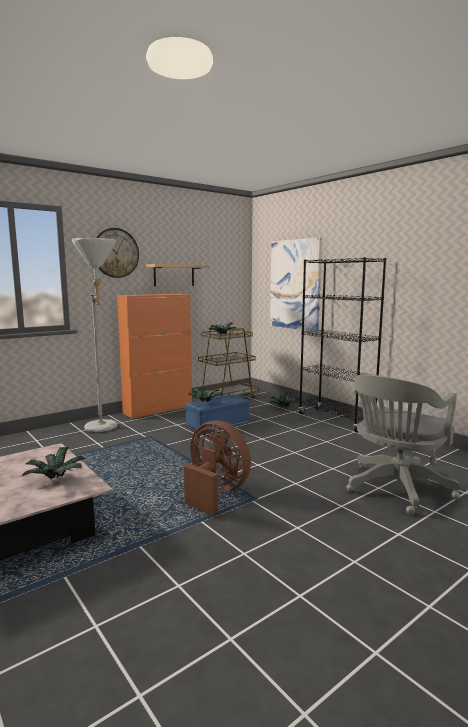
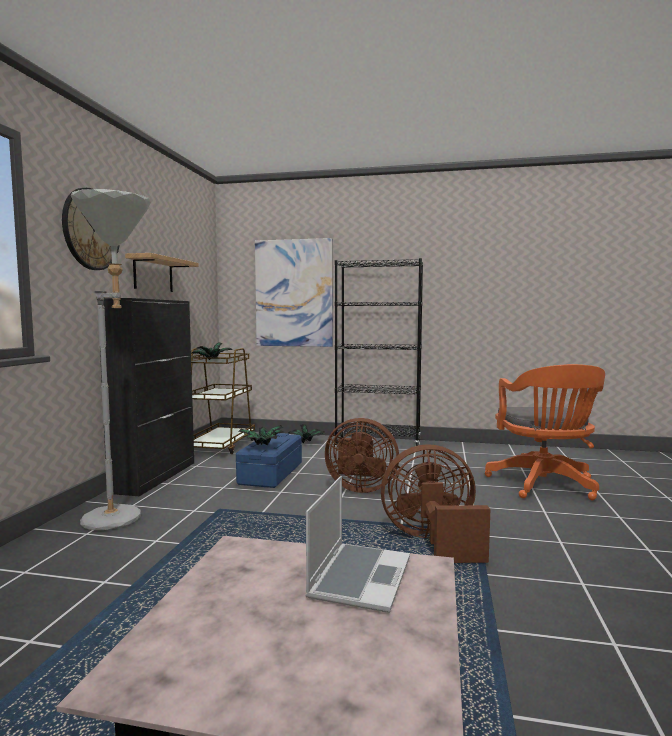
camera: 40 degrees left, 5 degrees down
potted plant [22,447,87,479] -> laptop [306,476,410,613]
orange cabinet [117,294,192,419] -> black cabinet [100,298,194,496]
grey office chair [346,375,460,515] -> orange office chair [485,364,605,500]
none -> brown fan [325,418,399,493]

